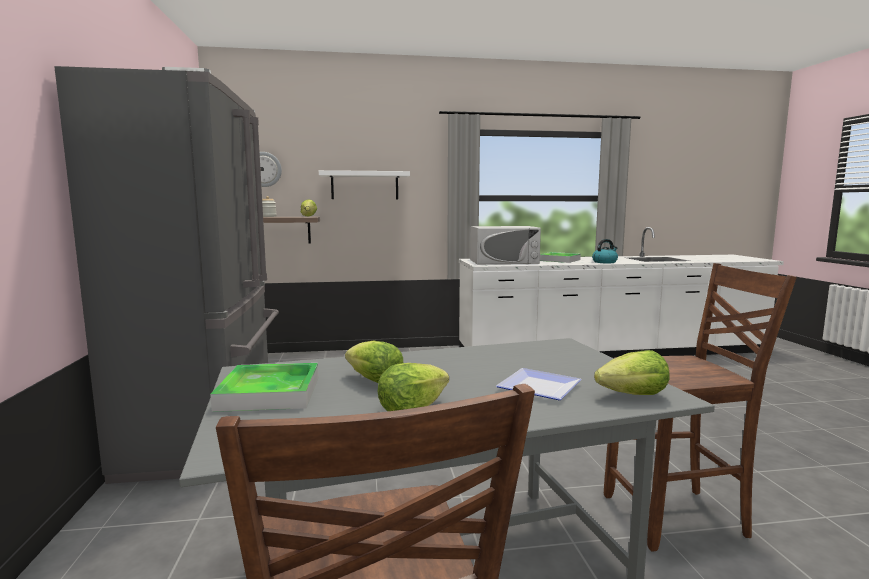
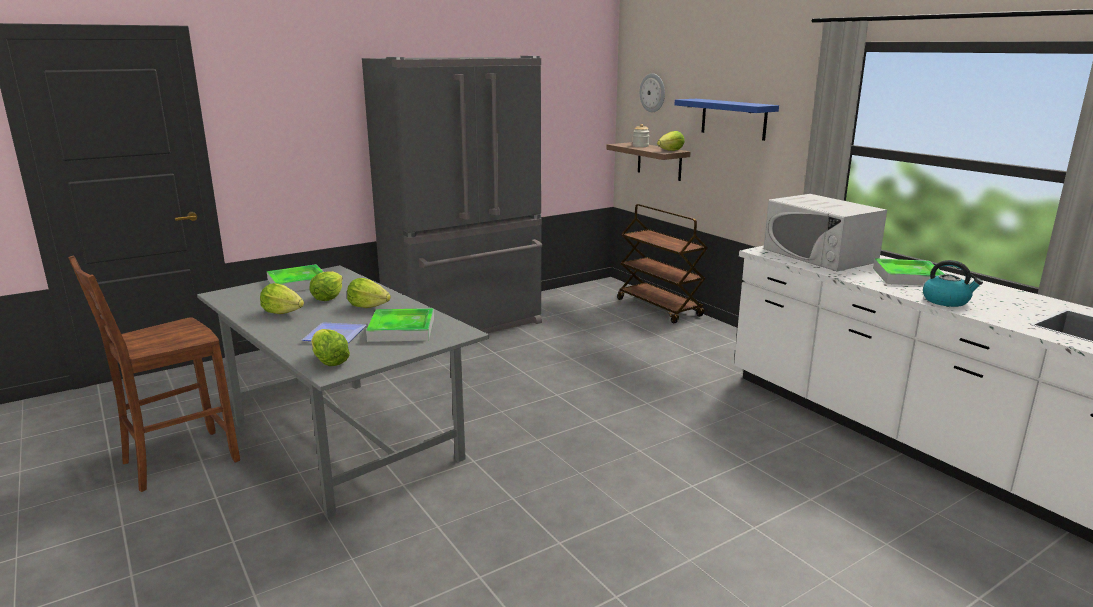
camera: 65 degrees right, 10 degrees up
white shelf [319,170,410,199] -> blue shelf [675,99,779,141]
brown chair [604,263,797,552] -> none
none -> lettuce [347,278,391,308]
none -> tray [366,308,434,342]
none -> brown cart [617,204,708,324]

